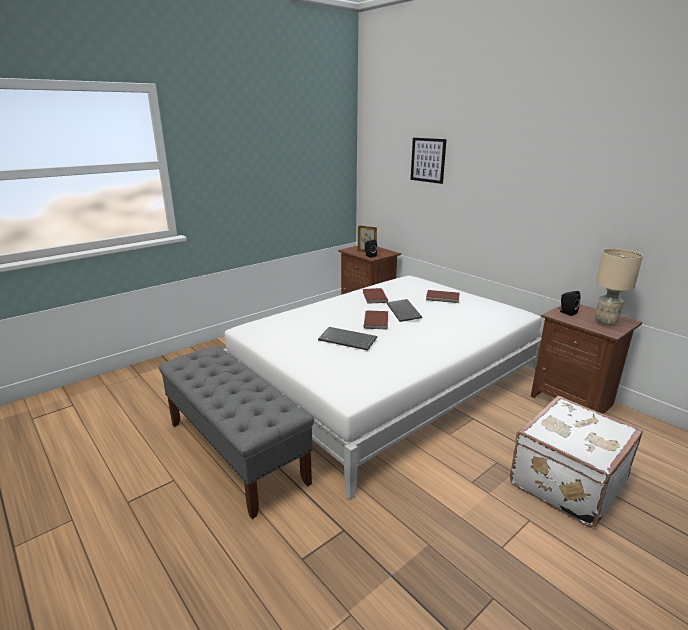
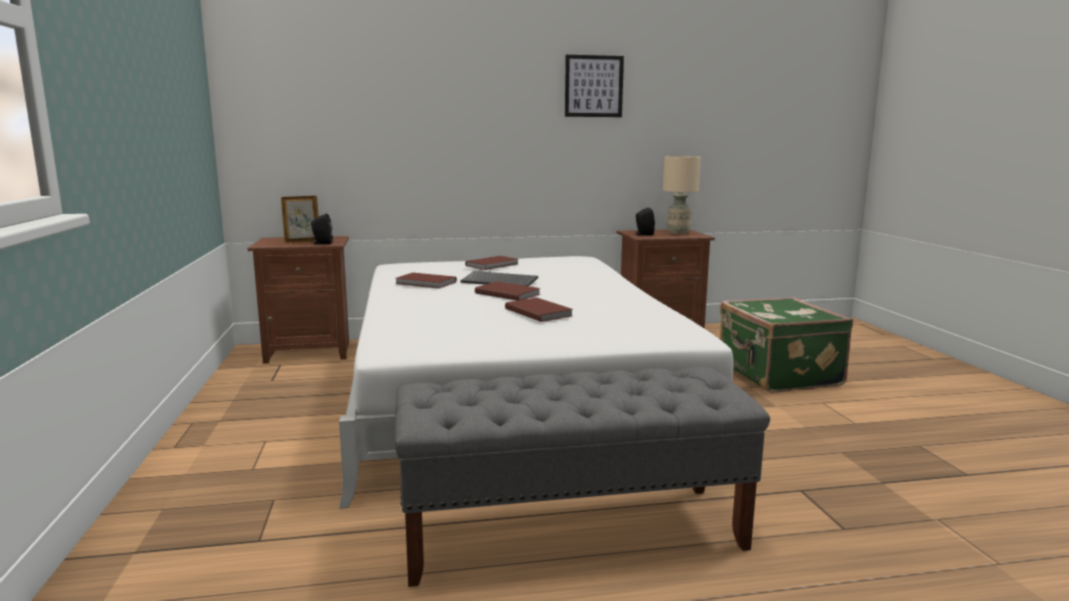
camera: 60 degrees left, 10 degrees down
keyboard [318,327,377,351] -> brown book [505,298,573,322]
picture [411,138,447,184] -> picture moved to [565,55,624,117]
white suitcase [510,396,643,528] -> green suitcase [720,297,853,393]

